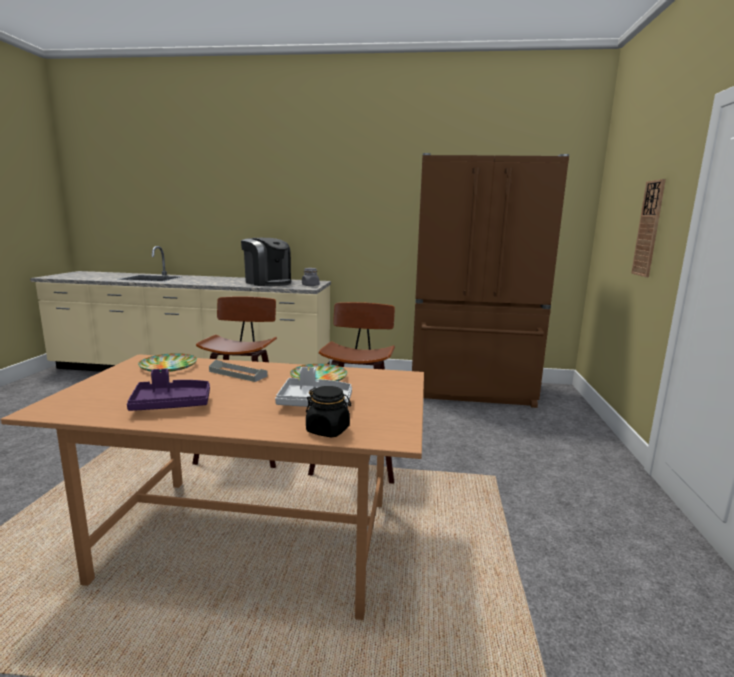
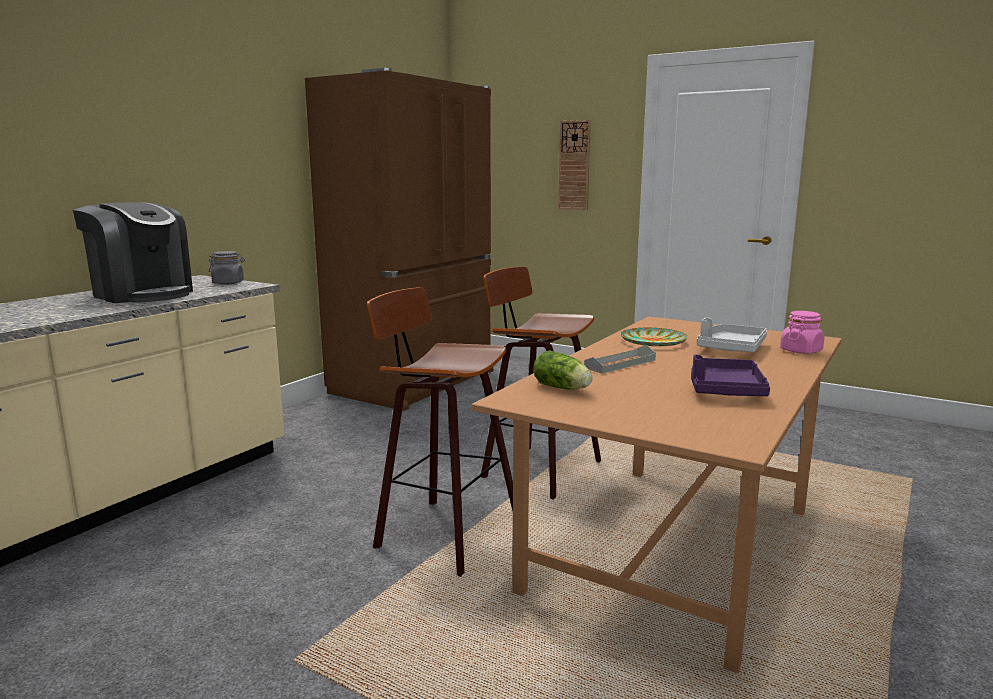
camera: 65 degrees left, 0 degrees up
plate [138,353,197,372] -> lettuce [533,350,593,390]
coffee machine [241,238,291,286] -> coffee machine turned 60 degrees clockwise [73,202,193,303]
black jar [306,386,351,437] -> pink jar [780,311,824,354]

